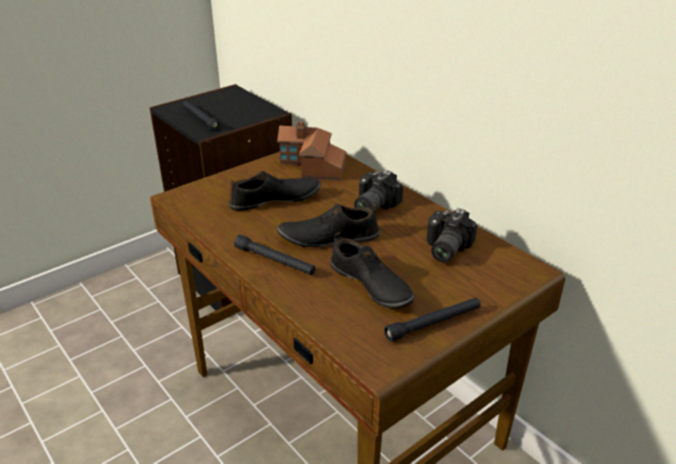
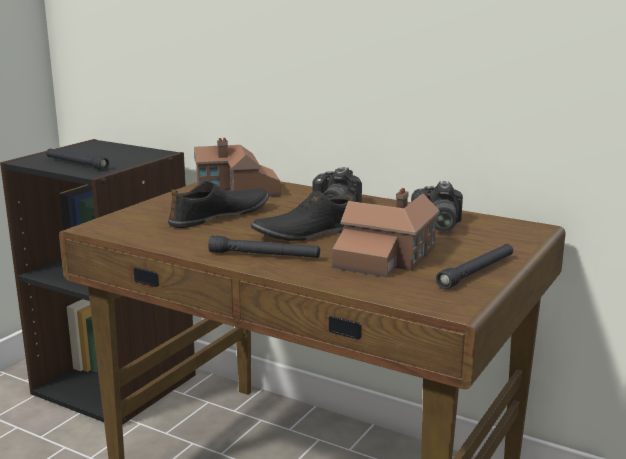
camera: 20 degrees left, 15 degrees down
black shoe [330,232,415,308] -> toy house [332,188,440,278]

